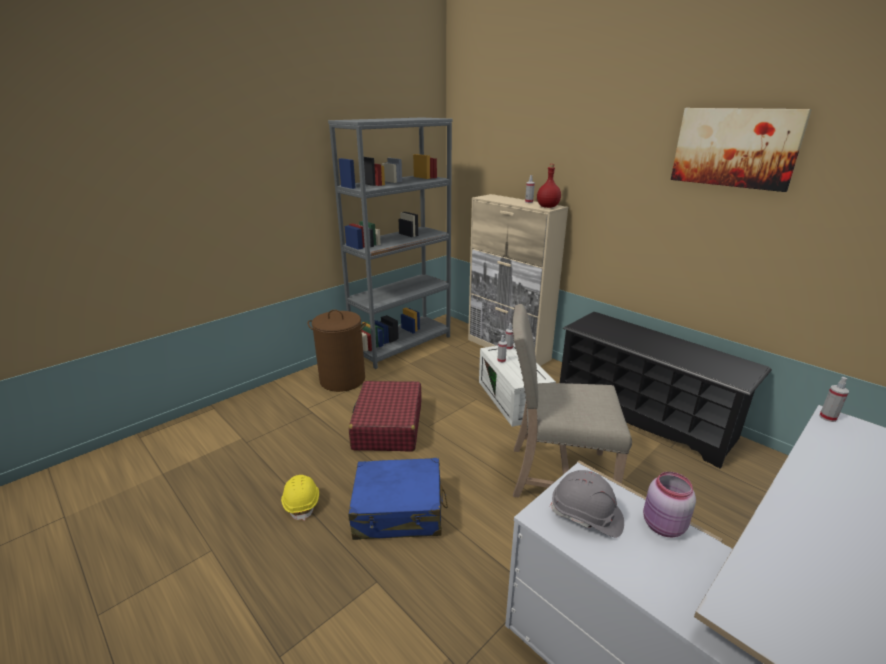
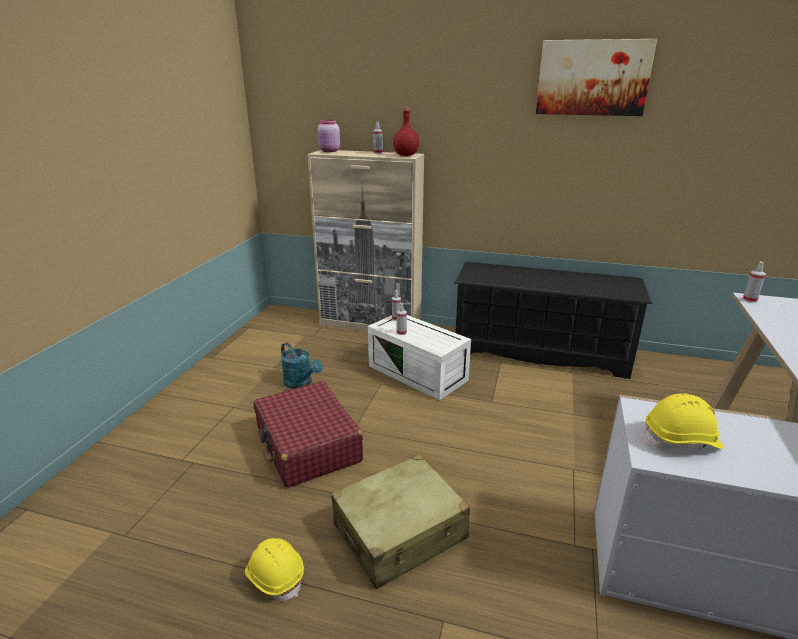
camera: 30 degrees left, 0 degrees up
brown laundry basket [308,310,367,392] -> none
grey bookcase [328,117,452,369] -> none
blue suitcase [348,458,448,540] -> beige suitcase [331,454,470,589]
beige chair [512,304,632,497] -> none
grey hard hat [550,470,624,537] -> yellow hard hat [644,393,724,450]
pink jar [643,472,696,537] -> pink jar moved to [318,120,340,152]
none -> turquoise watering can [281,342,323,389]

